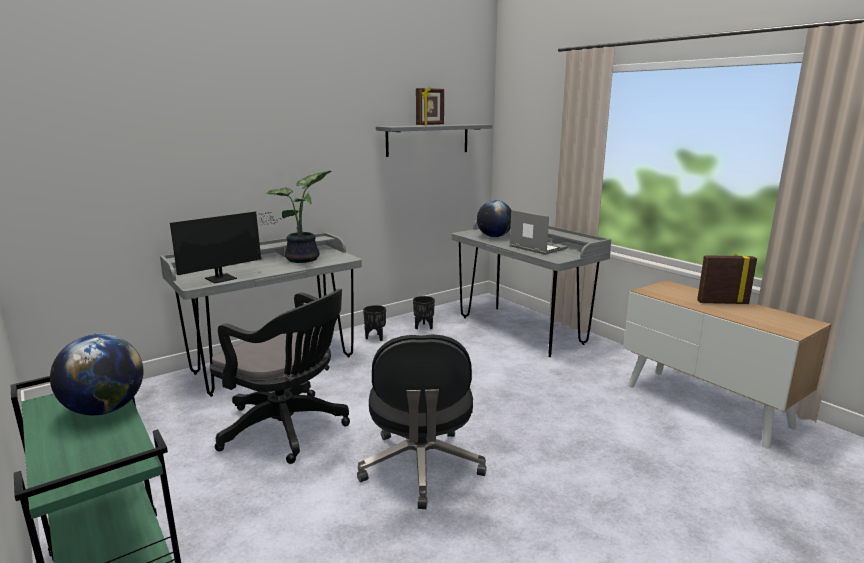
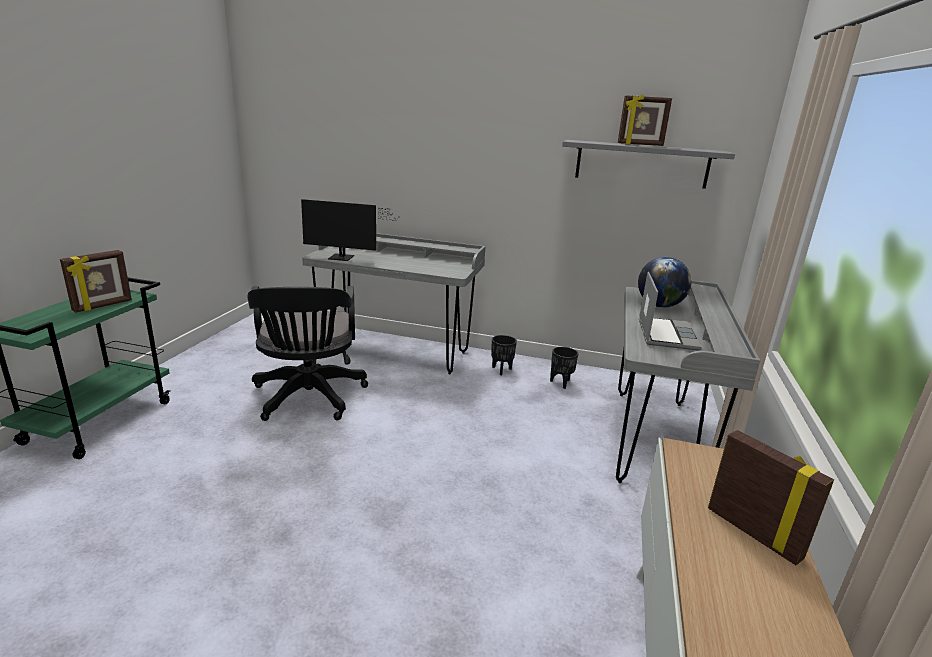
camera: 50 degrees right, 5 degrees up
globe [50,334,143,415] -> picture frame [60,250,132,313]
potted plant [265,171,332,263] -> none
black office chair [357,334,486,509] -> none

